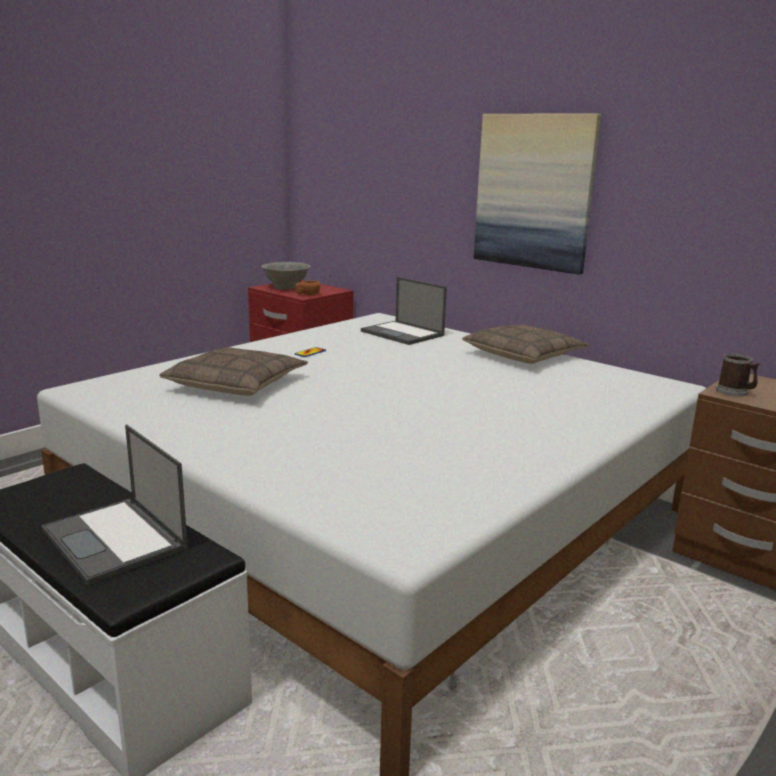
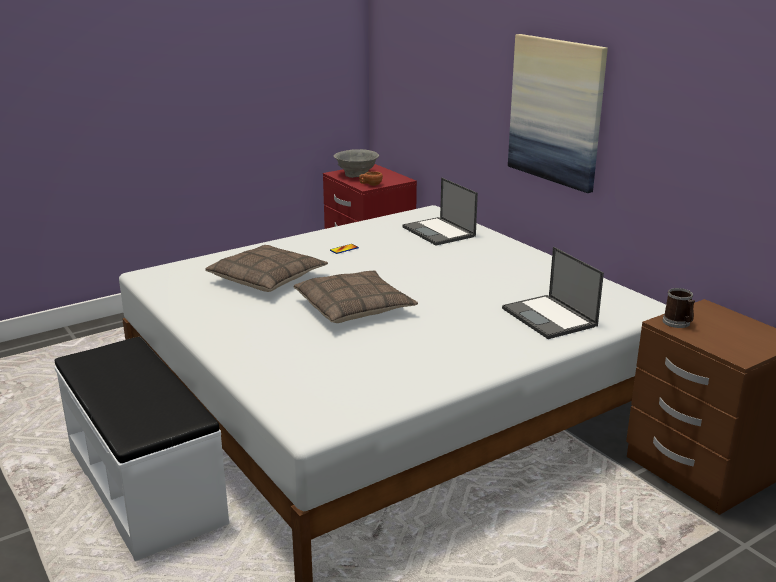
camera: 15 degrees right, 5 degrees up
laptop [41,424,188,586] -> laptop moved to [502,247,604,339]
pillow [462,324,590,364] -> pillow moved to [294,270,418,323]

